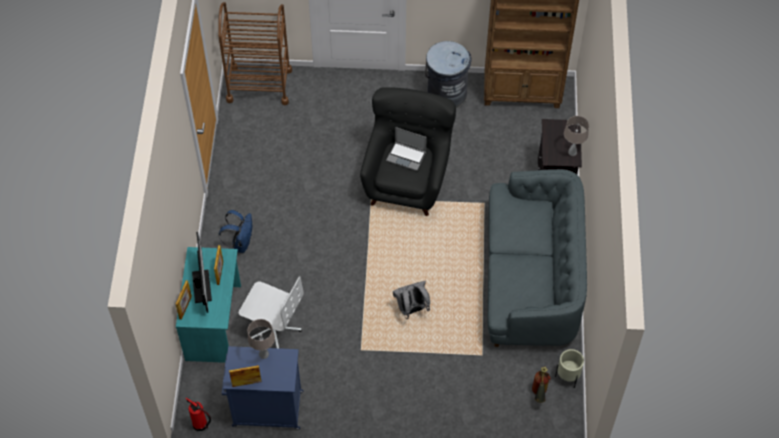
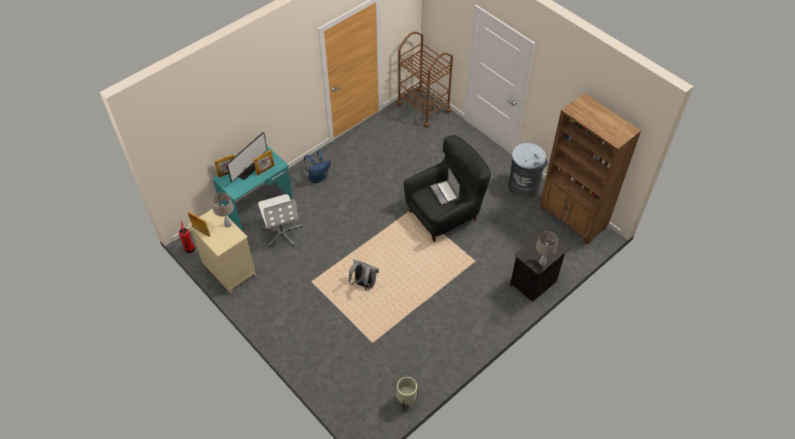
camera: 45 degrees right, 5 degrees down
blue cabinet [222,346,303,429] -> beige cabinet [188,206,257,294]
grey sofa [488,169,587,347] -> none
fire extinguisher [532,367,551,403] -> none

